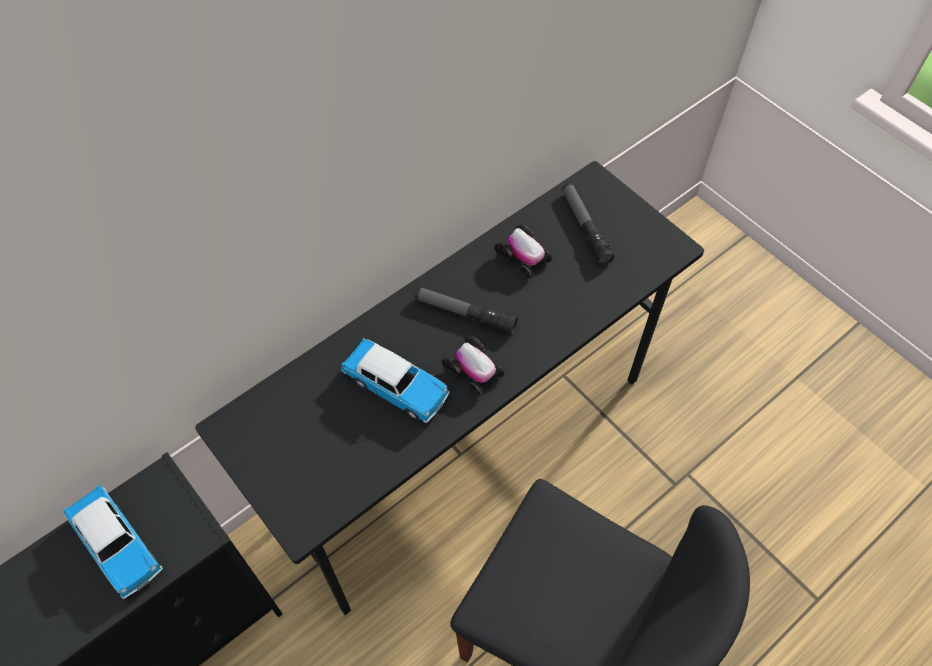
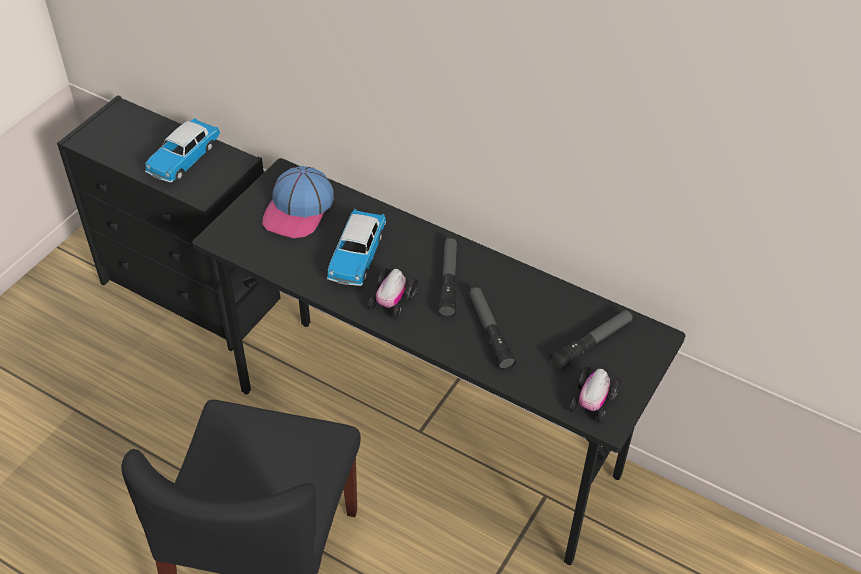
camera: 70 degrees right, 10 degrees down
toy car [494,224,552,278] -> toy car moved to [570,366,622,423]
none -> cap [262,166,334,238]
none -> flashlight [469,286,516,370]

